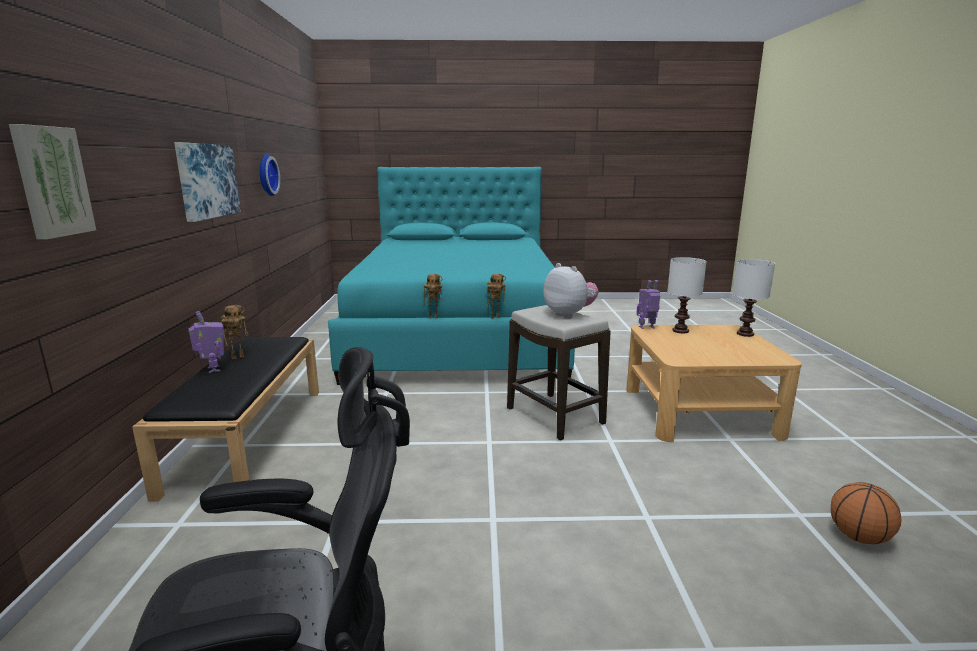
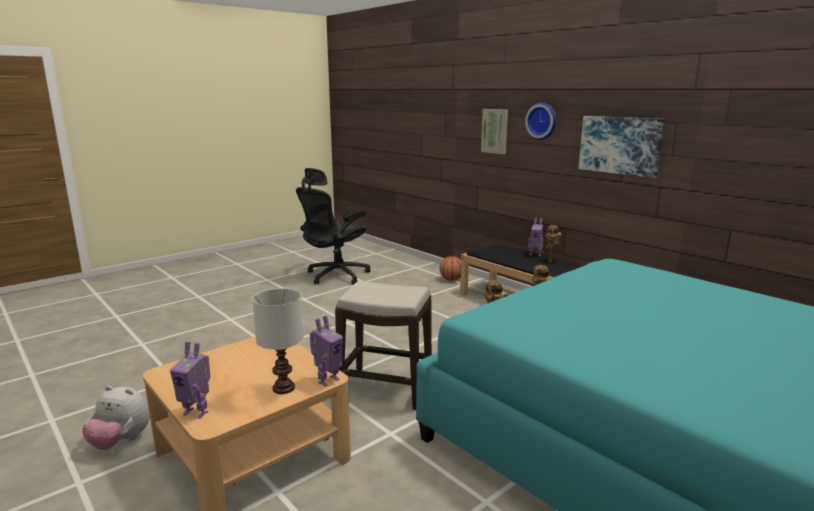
camera: 140 degrees right, 0 degrees up
wall clock [259,154,280,196] -> wall clock moved to [525,102,556,140]
plush toy [543,263,598,319] -> plush toy moved to [82,386,150,450]
white table lamp [732,259,775,337] -> toy robot [170,341,211,419]
basketball [831,482,902,544] -> basketball moved to [440,256,461,281]

